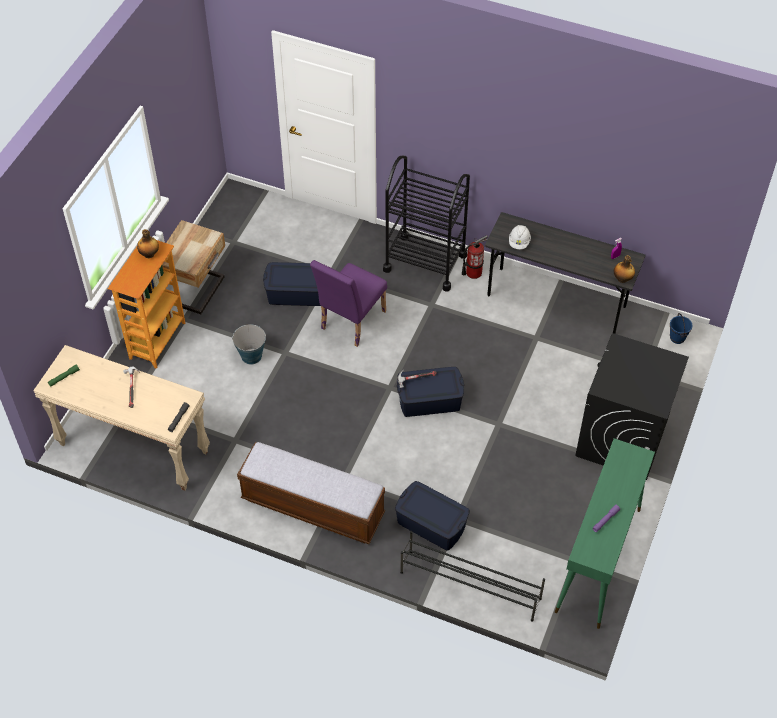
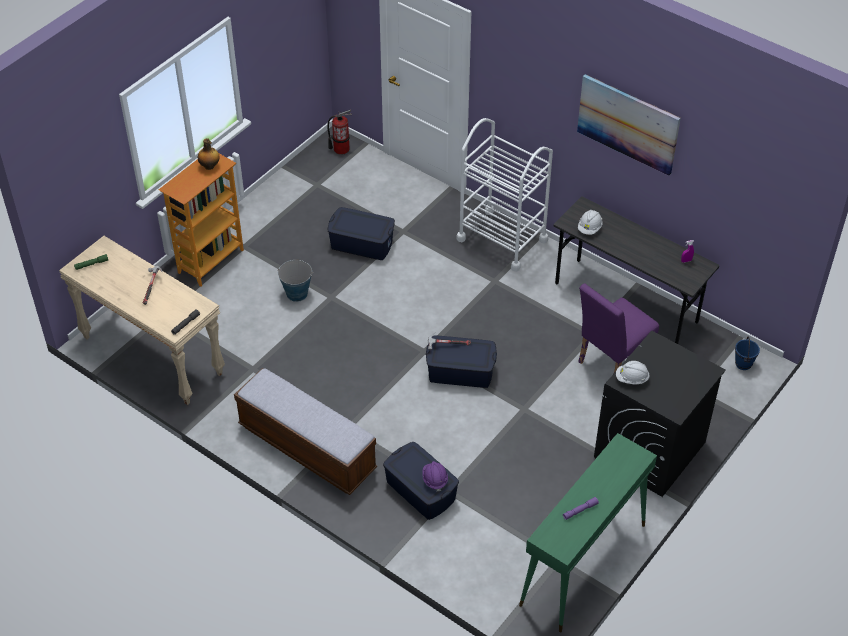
camera: 15 degrees right, 5 degrees down
beige nightstand [162,220,225,314] -> none
purple chair [310,260,387,347] -> purple chair moved to [578,284,659,373]
black cart [383,156,470,292] -> white cart [456,118,553,272]
black shoe rack [400,531,545,622] -> none
fire extinguisher [462,235,488,279] -> fire extinguisher moved to [327,110,352,155]
bottle [614,255,635,283] -> none
none -> purple hard hat [422,461,448,492]
none -> picture [577,74,681,176]
none -> white hard hat [616,361,650,384]

